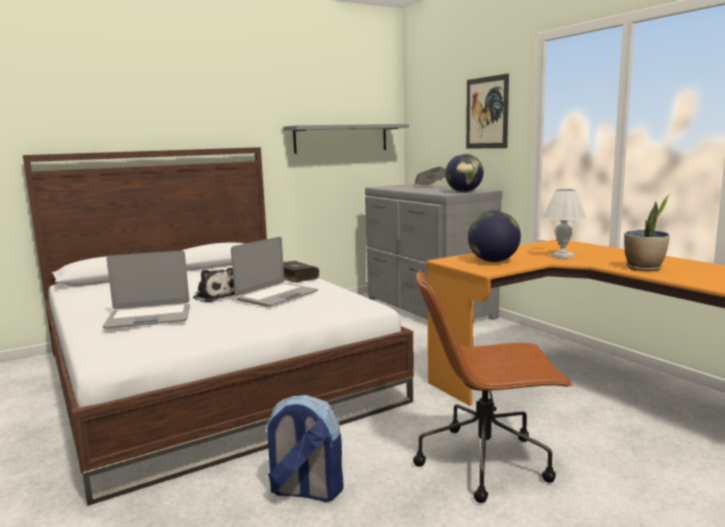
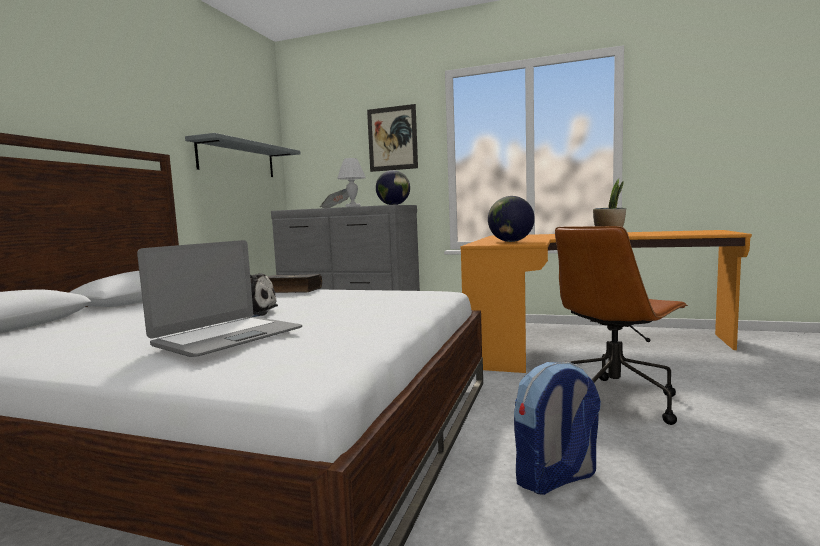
camera: 40 degrees left, 5 degrees down
laptop [231,237,318,306] -> none
white table lamp [543,189,586,259] -> white table lamp moved to [337,158,366,207]

